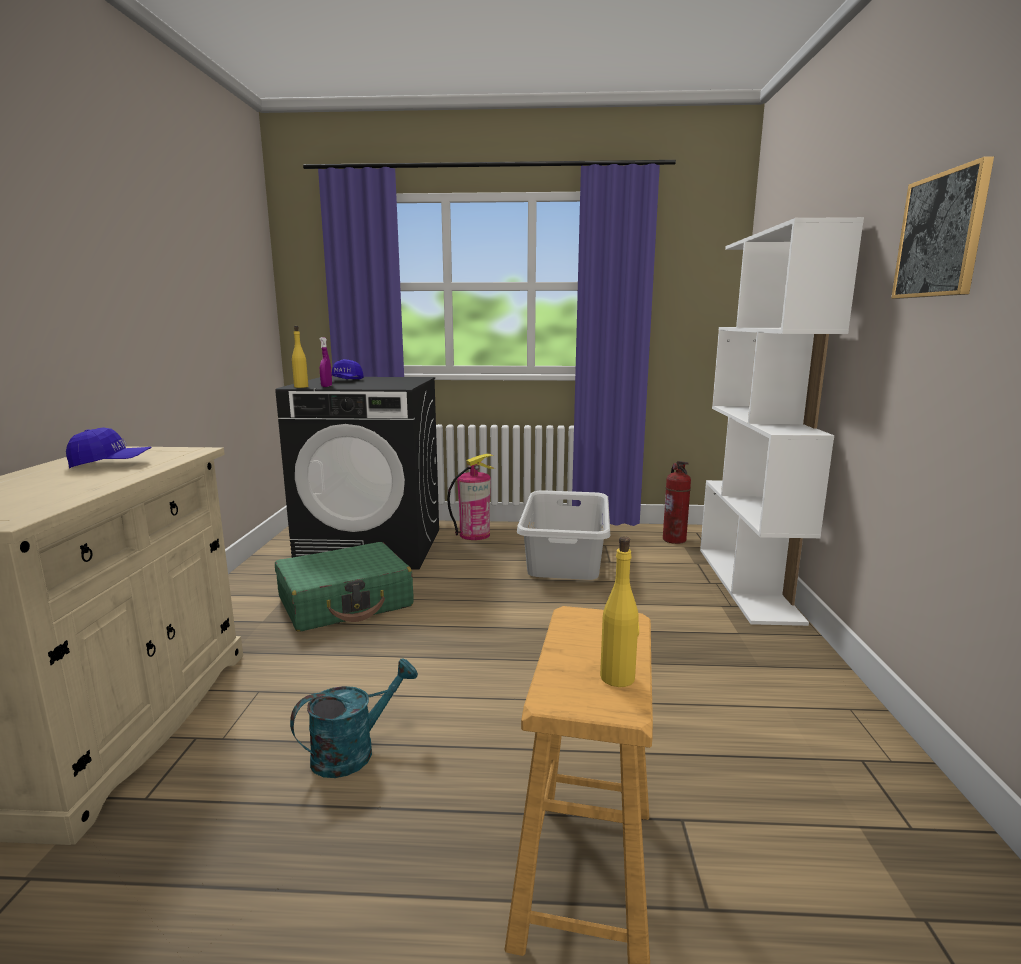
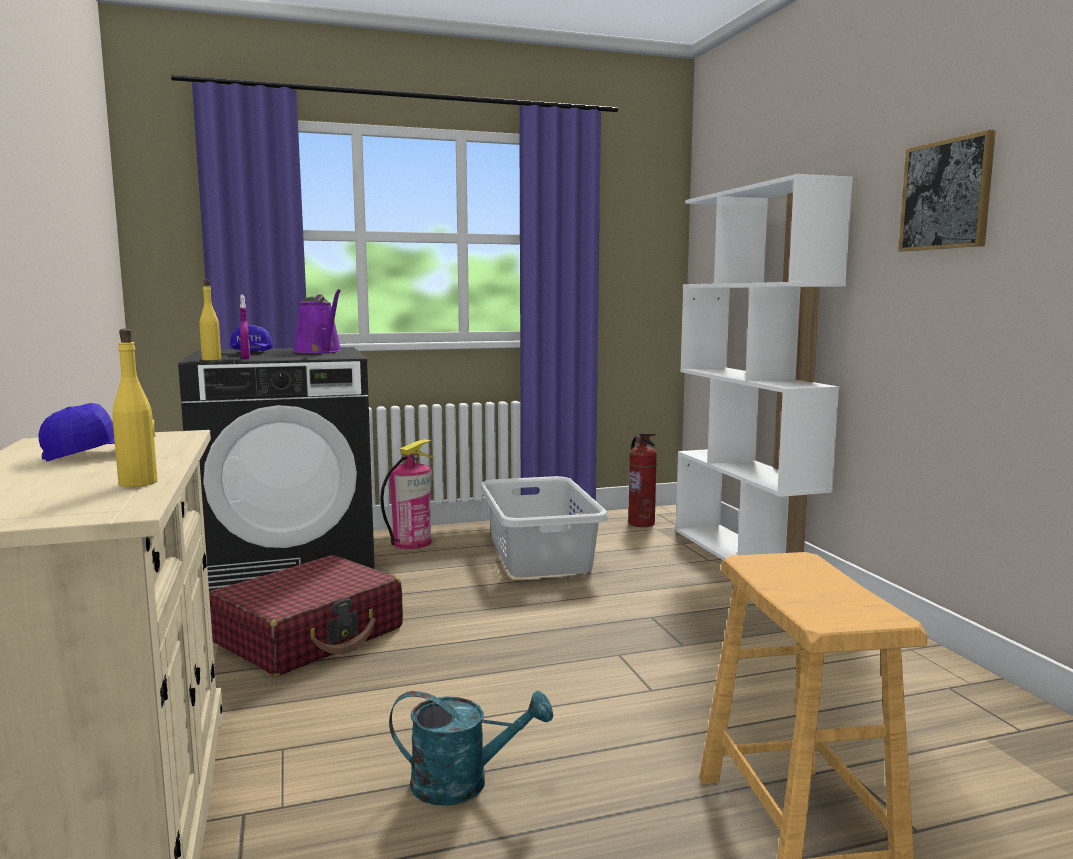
camera: 20 degrees left, 5 degrees down
green suitcase [275,542,414,632] -> red suitcase [209,555,403,676]
turquoise watering can [290,658,418,778] -> turquoise watering can turned 60 degrees clockwise [389,691,553,806]
yellow bottle [600,537,639,687] -> yellow bottle moved to [112,329,158,487]
none -> purple watering can [293,289,342,353]

